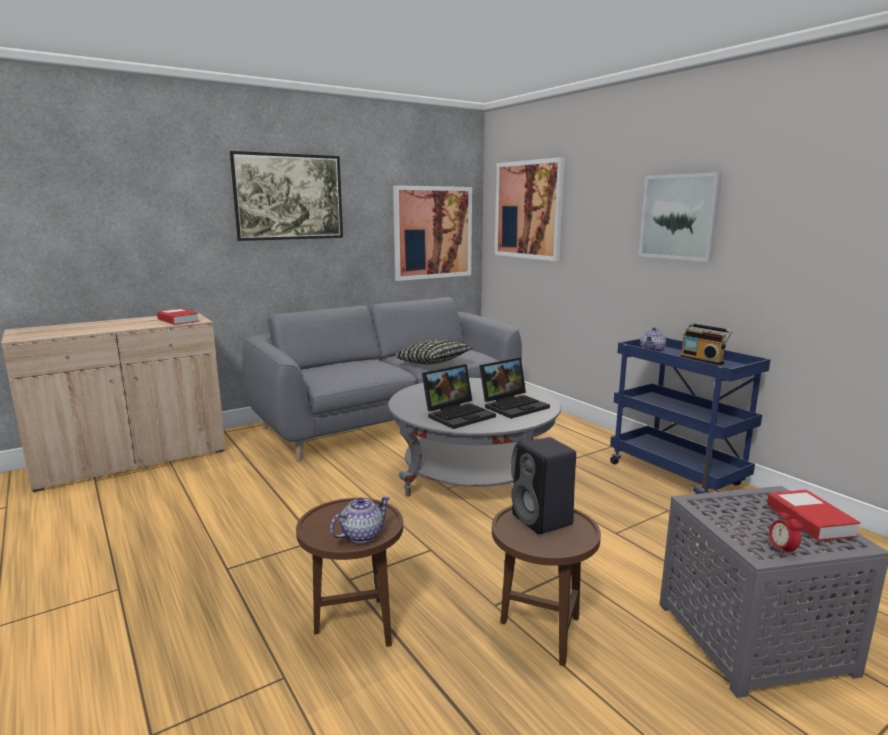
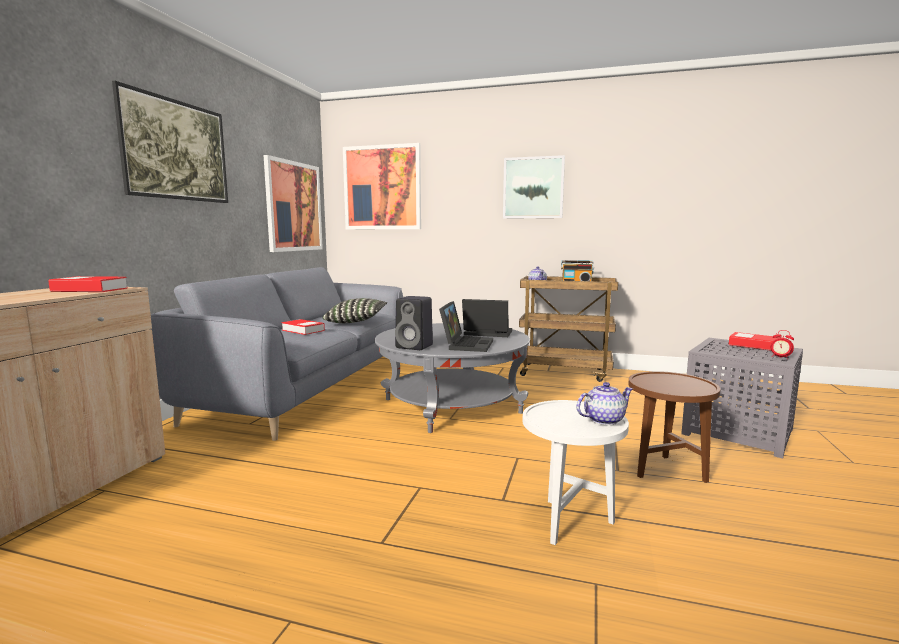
camera: 40 degrees left, 5 degrees down
brown side table [296,498,403,647] -> white side table [522,400,629,545]
teapot [330,496,390,543] -> teapot turned 60 degrees clockwise [577,382,633,425]
laptop [479,358,550,419] -> laptop turned 90 degrees counterclockwise [462,299,512,337]
black speaker [511,437,576,534] -> black speaker moved to [395,296,433,350]
blue cart [610,337,771,494] -> brown cart [519,276,618,382]
none -> book [282,319,325,335]

